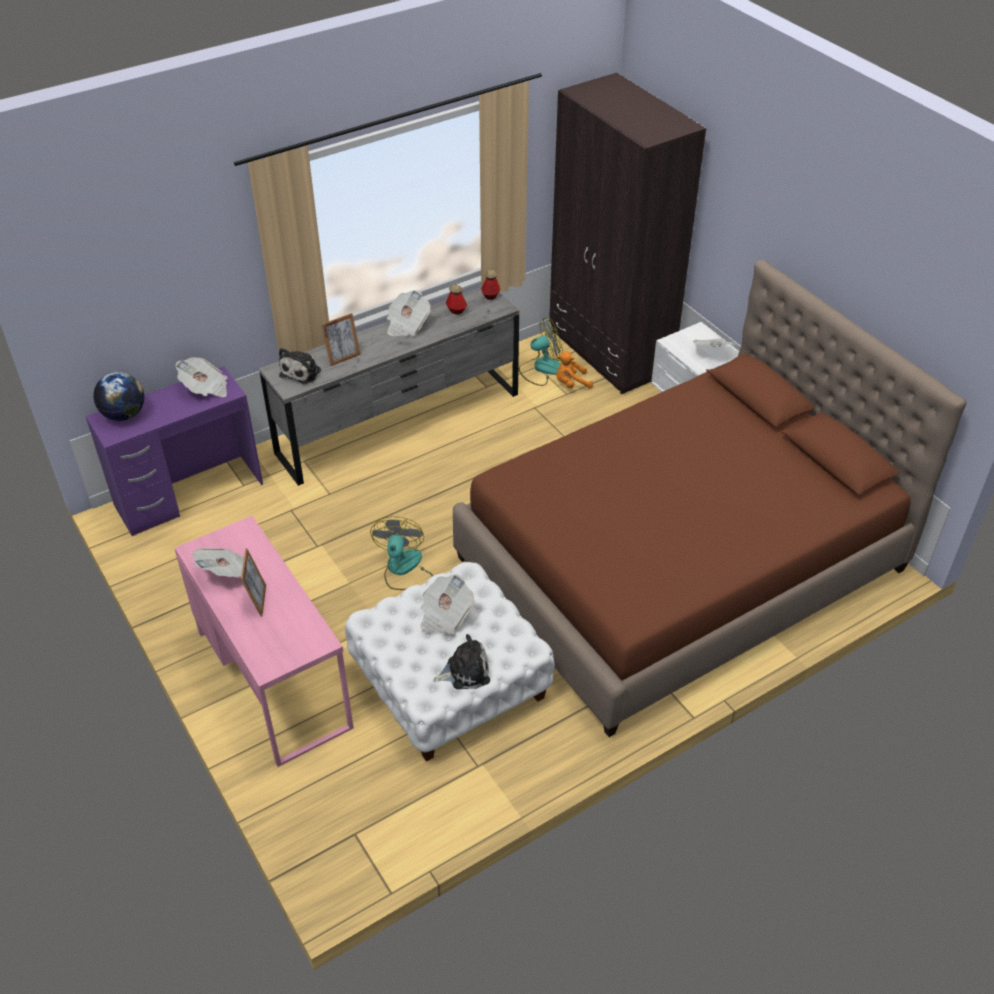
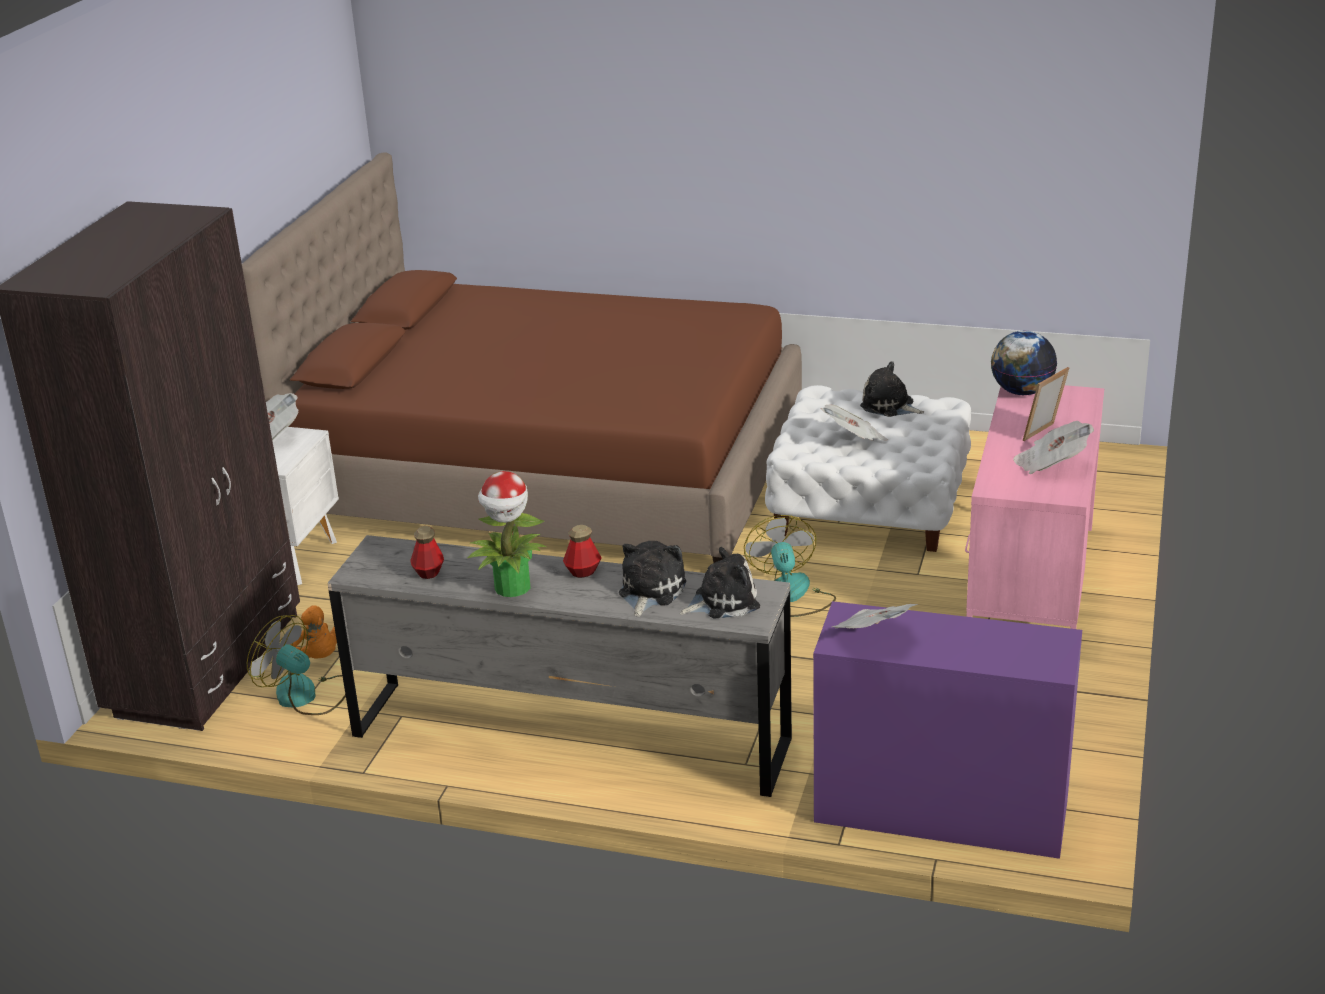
camera: 130 degrees left, 15 degrees down
globe [93,372,144,421] -> globe moved to [991,331,1057,395]
picture frame [321,313,361,366] -> plush toy [619,541,686,617]
fan [370,516,433,590] -> fan turned 120 degrees clockwise [744,515,836,617]
newspaper [387,290,431,336] -> potted plant [467,471,546,597]
bottle [481,270,500,300] -> bottle moved to [563,525,601,578]

